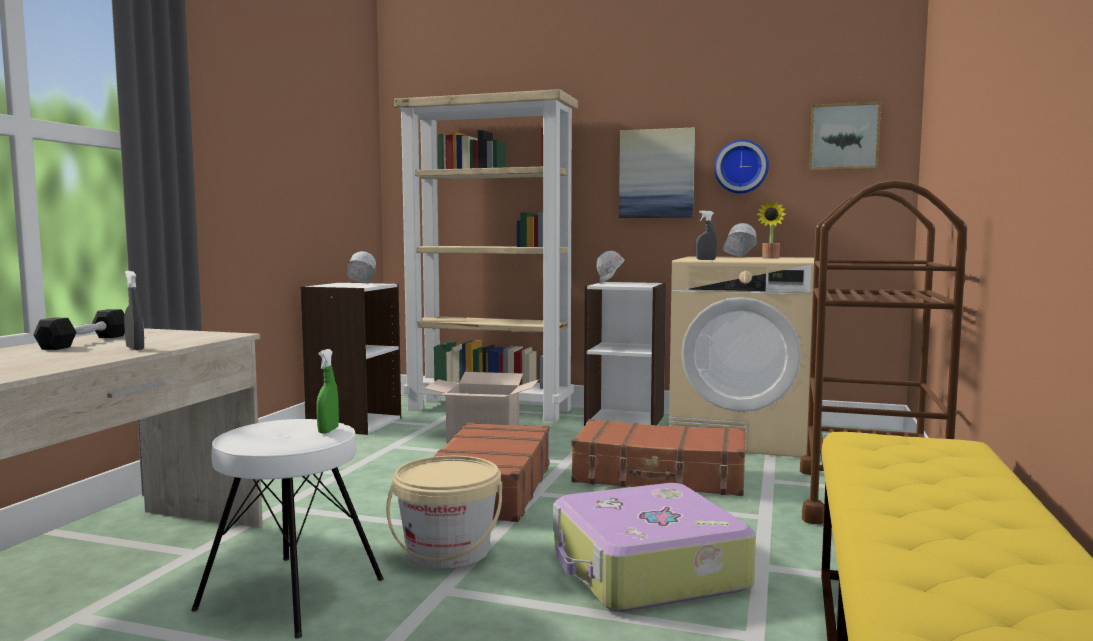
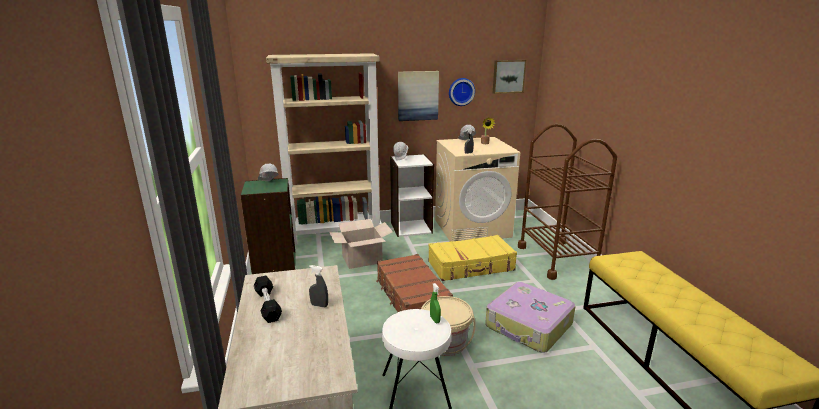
camera: 30 degrees left, 15 degrees up
white bookcase [301,282,401,435] -> green bookcase [240,178,296,274]
brown suitcase [571,419,745,496] -> yellow suitcase [428,235,517,281]

